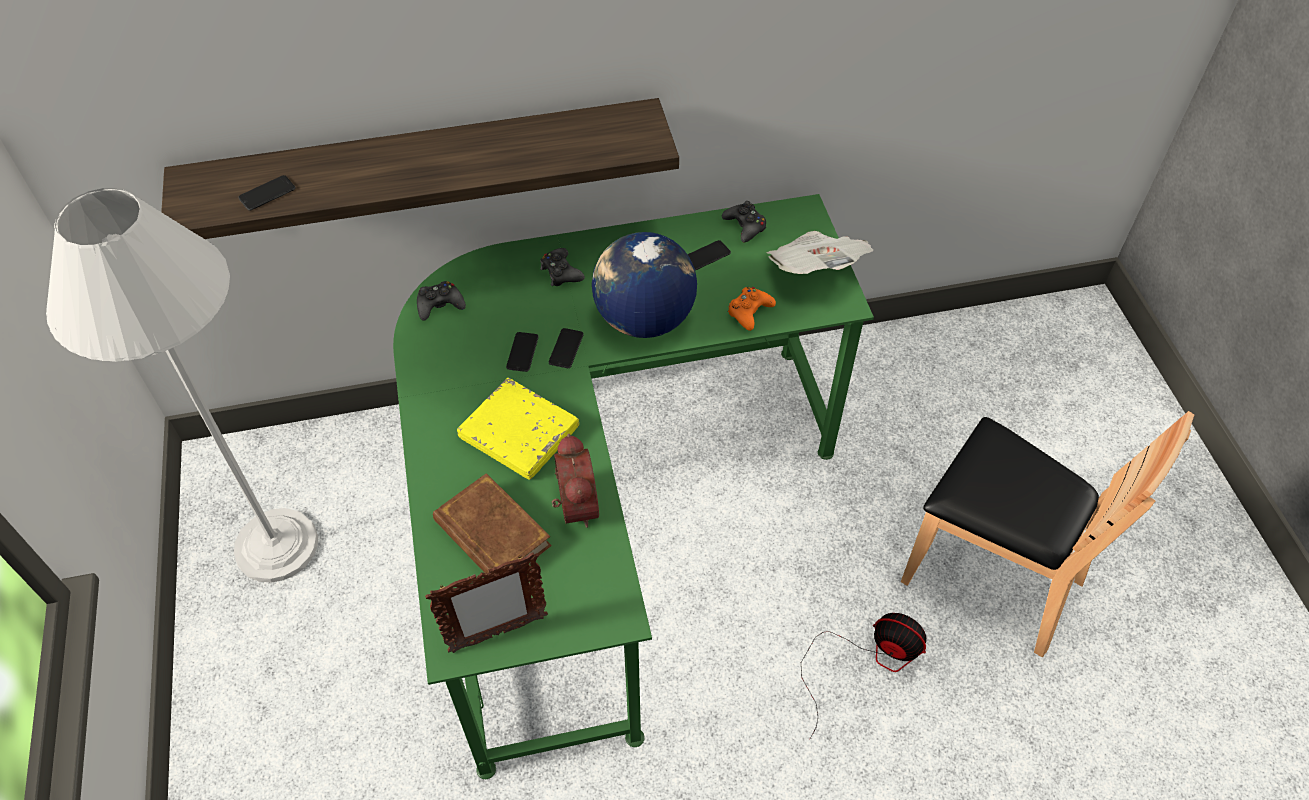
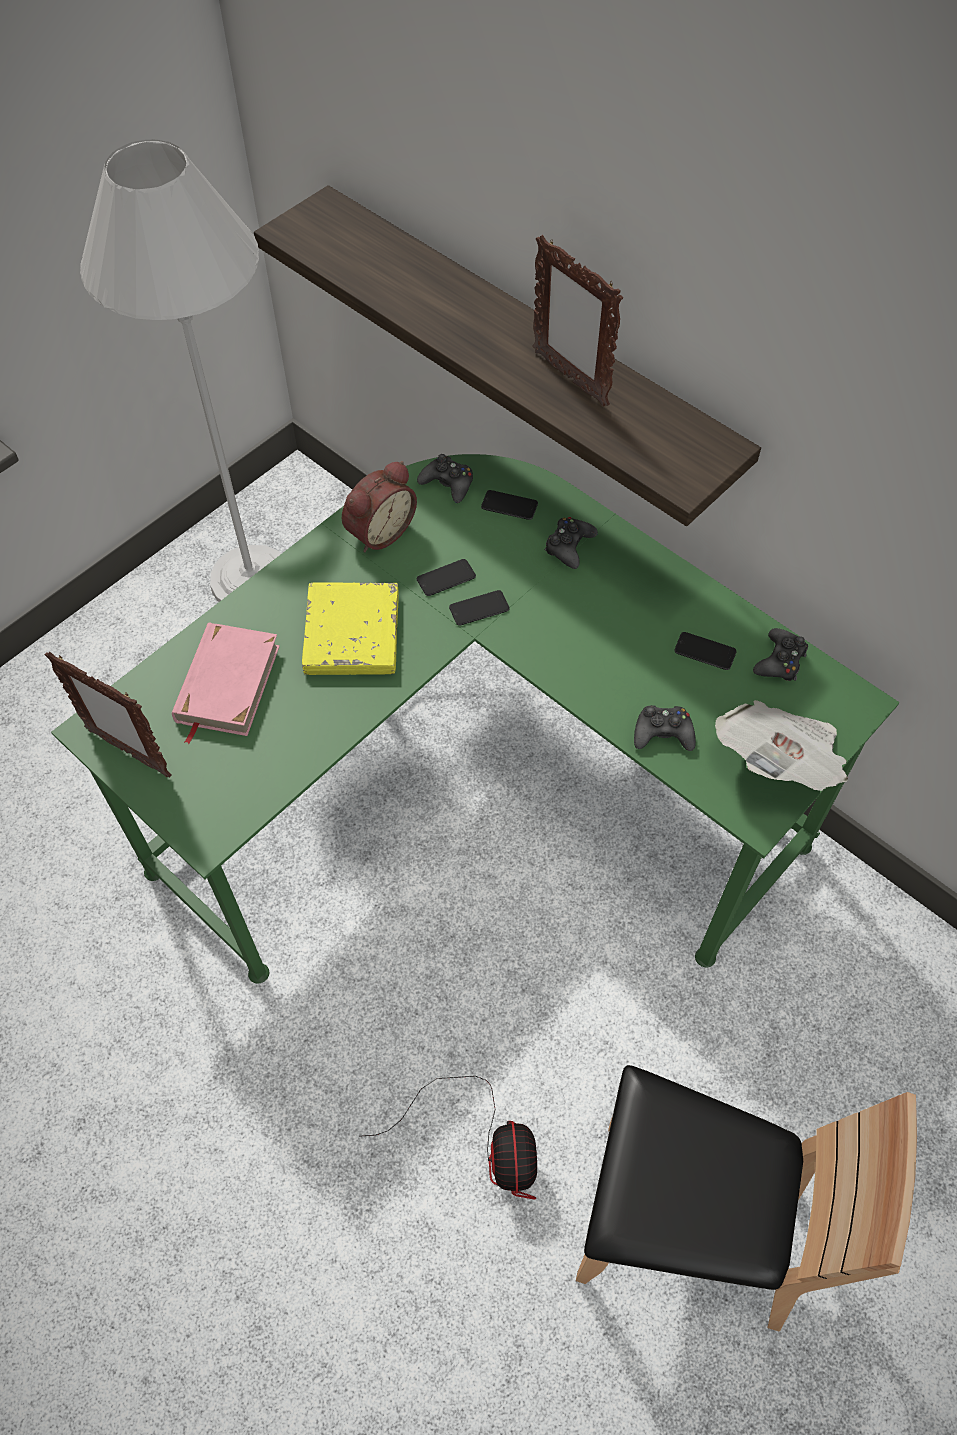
camera: 55 degrees right, 5 degrees up
phone [238,175,295,210] -> phone moved to [481,490,538,520]
brown book [433,473,552,574] -> pink book [172,623,280,744]
alarm clock [552,434,599,528] -> alarm clock moved to [342,461,417,552]
globe [592,232,697,338] -> none
orange game controller [728,287,776,331] -> black game controller [634,705,696,751]
brown chair [901,411,1194,657] -> brown chair turned 75 degrees counterclockwise [576,1065,917,1332]
none -> picture frame [533,235,623,406]

